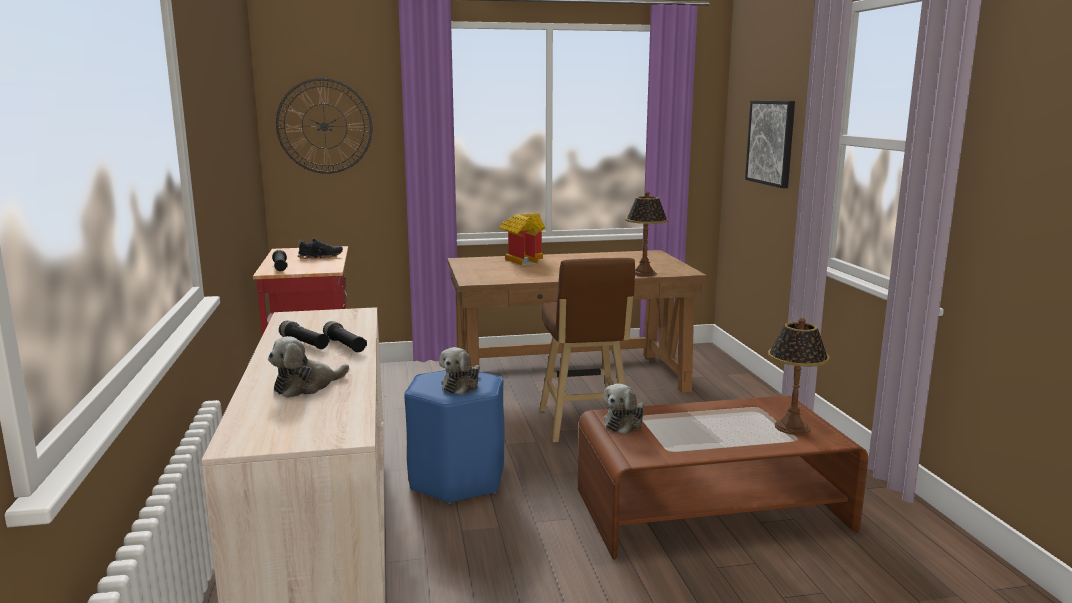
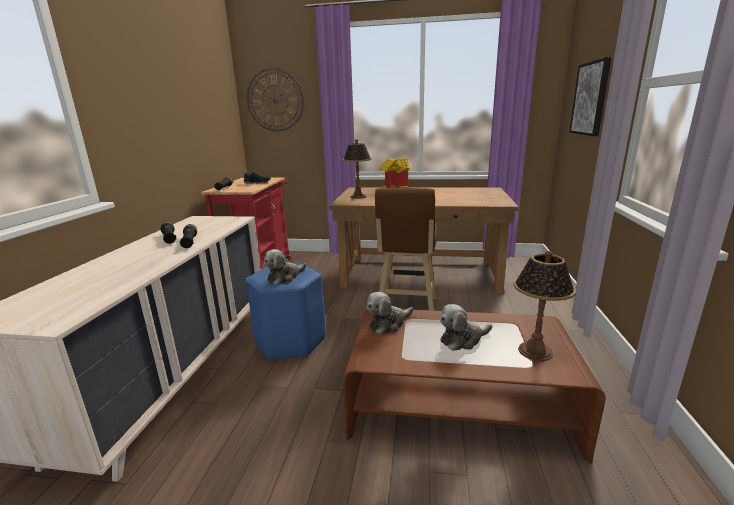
camera: 20 degrees right, 5 degrees up
plush toy [268,336,349,398] -> plush toy moved to [440,304,492,351]
table lamp [625,191,668,277] -> table lamp moved to [343,139,371,199]

